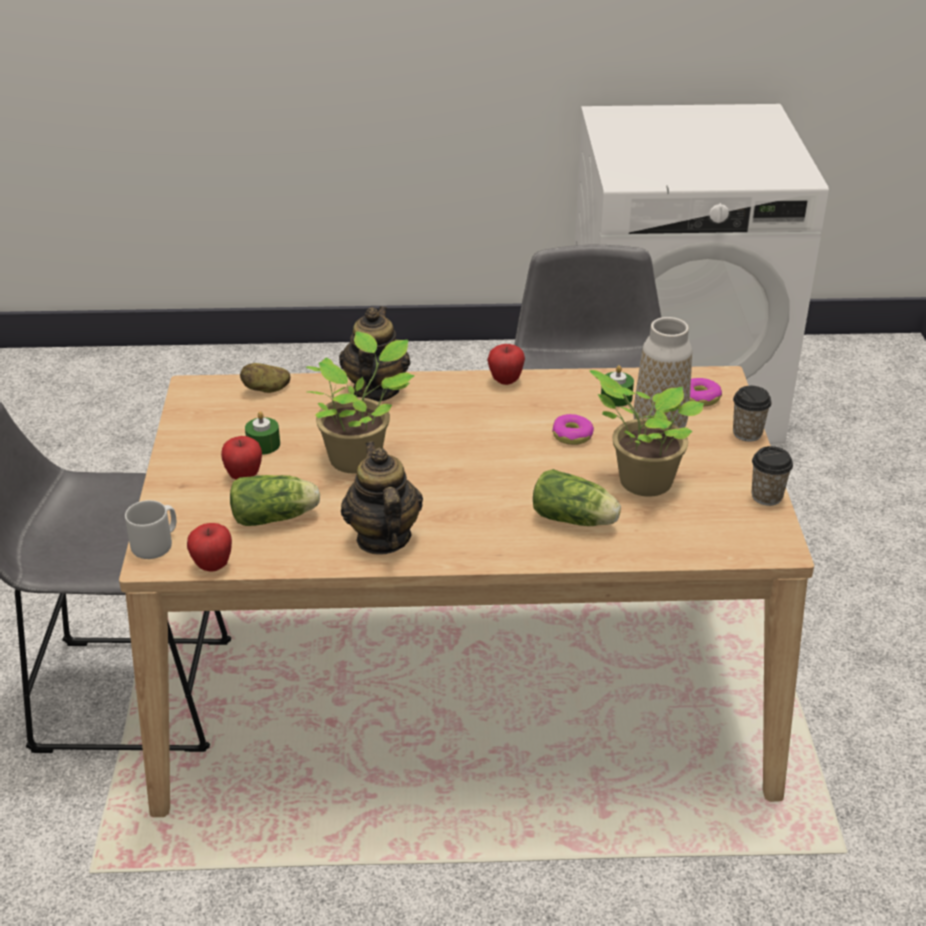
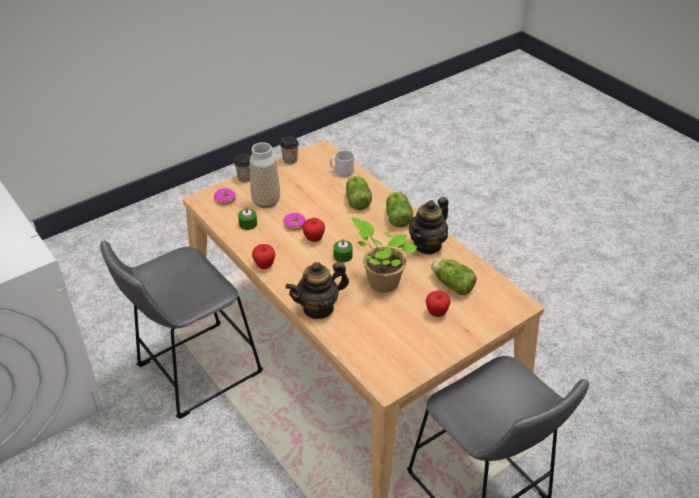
camera: 125 degrees left, 5 degrees up
grey mug [125,500,176,559] -> grey mug moved to [330,150,354,177]
apple [187,523,232,572] -> apple moved to [303,218,325,242]
potato [240,363,291,393] -> none
green candle [245,411,280,455] -> green candle moved to [333,239,353,263]
potted plant [590,370,704,497] -> none
none -> lettuce [386,191,413,228]

